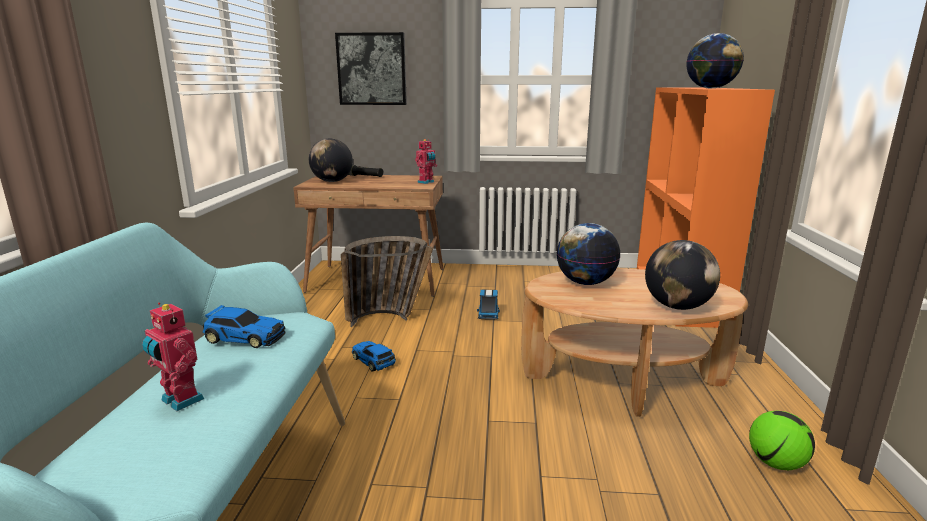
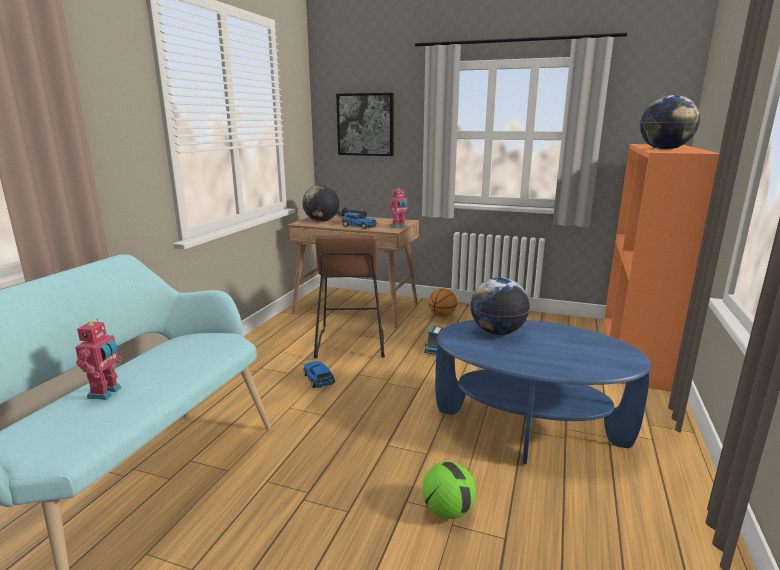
camera: 15 degrees right, 0 degrees up
toy robot [142,303,205,411] -> toy robot turned 135 degrees counterclockwise [75,319,122,400]
toy car [202,305,286,348] -> toy car moved to [341,212,377,229]
basket [341,236,433,327] -> brown stool [314,235,385,358]
brown coffee table [521,268,748,417] -> blue coffee table [435,320,651,464]
globe [645,240,720,310] -> none
football [749,411,815,470] -> football moved to [422,461,476,519]
none -> basketball [428,288,457,317]

